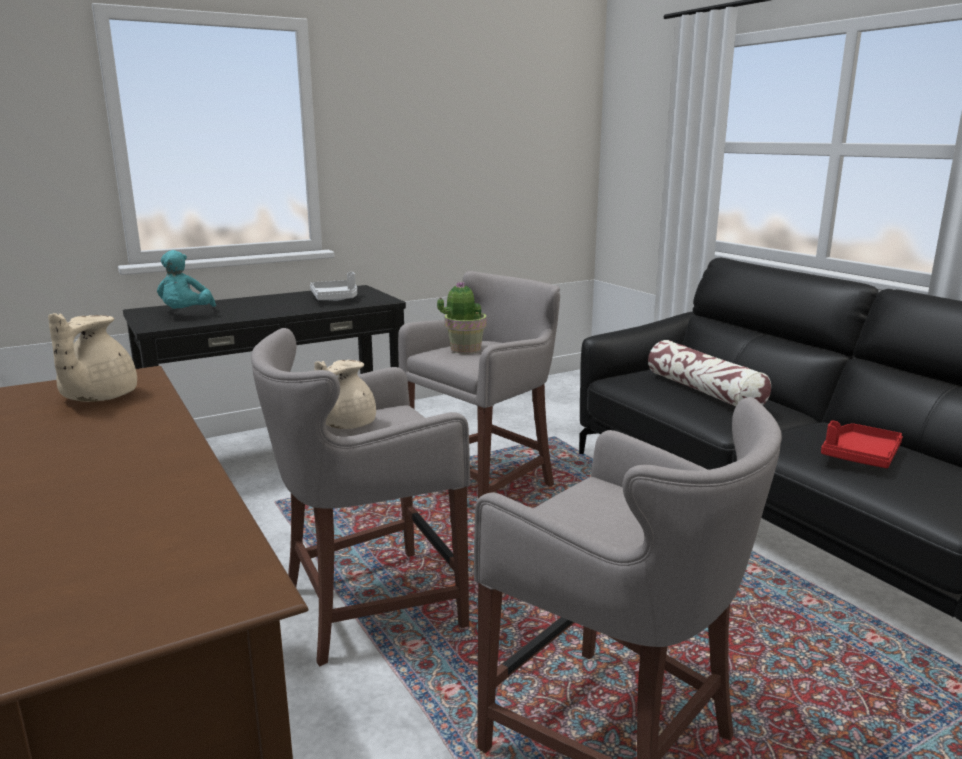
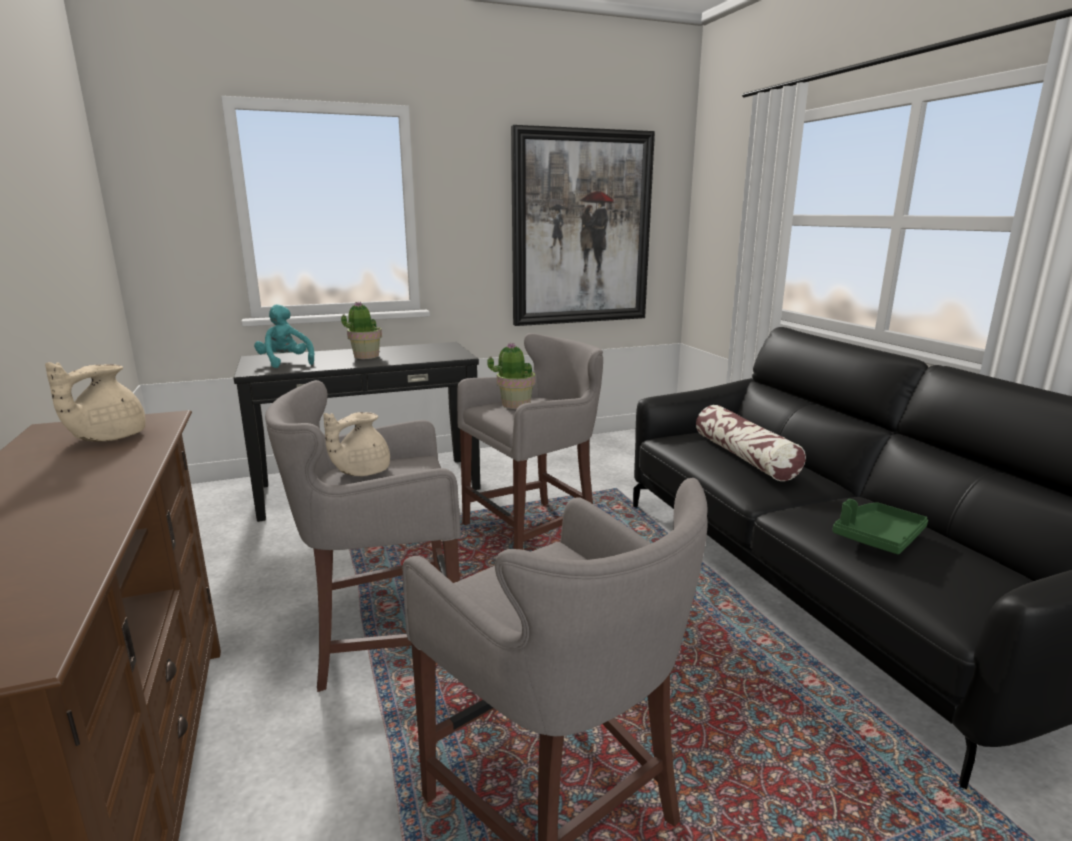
camera: 10 degrees right, 0 degrees up
turquoise plush toy [157,250,216,309] -> turquoise plush toy turned 135 degrees clockwise [254,304,314,368]
grey tray [310,272,357,301] -> none
red tray [821,421,903,468] -> green tray [832,499,928,554]
none -> potted plant [341,302,382,359]
none -> picture [511,125,655,326]

